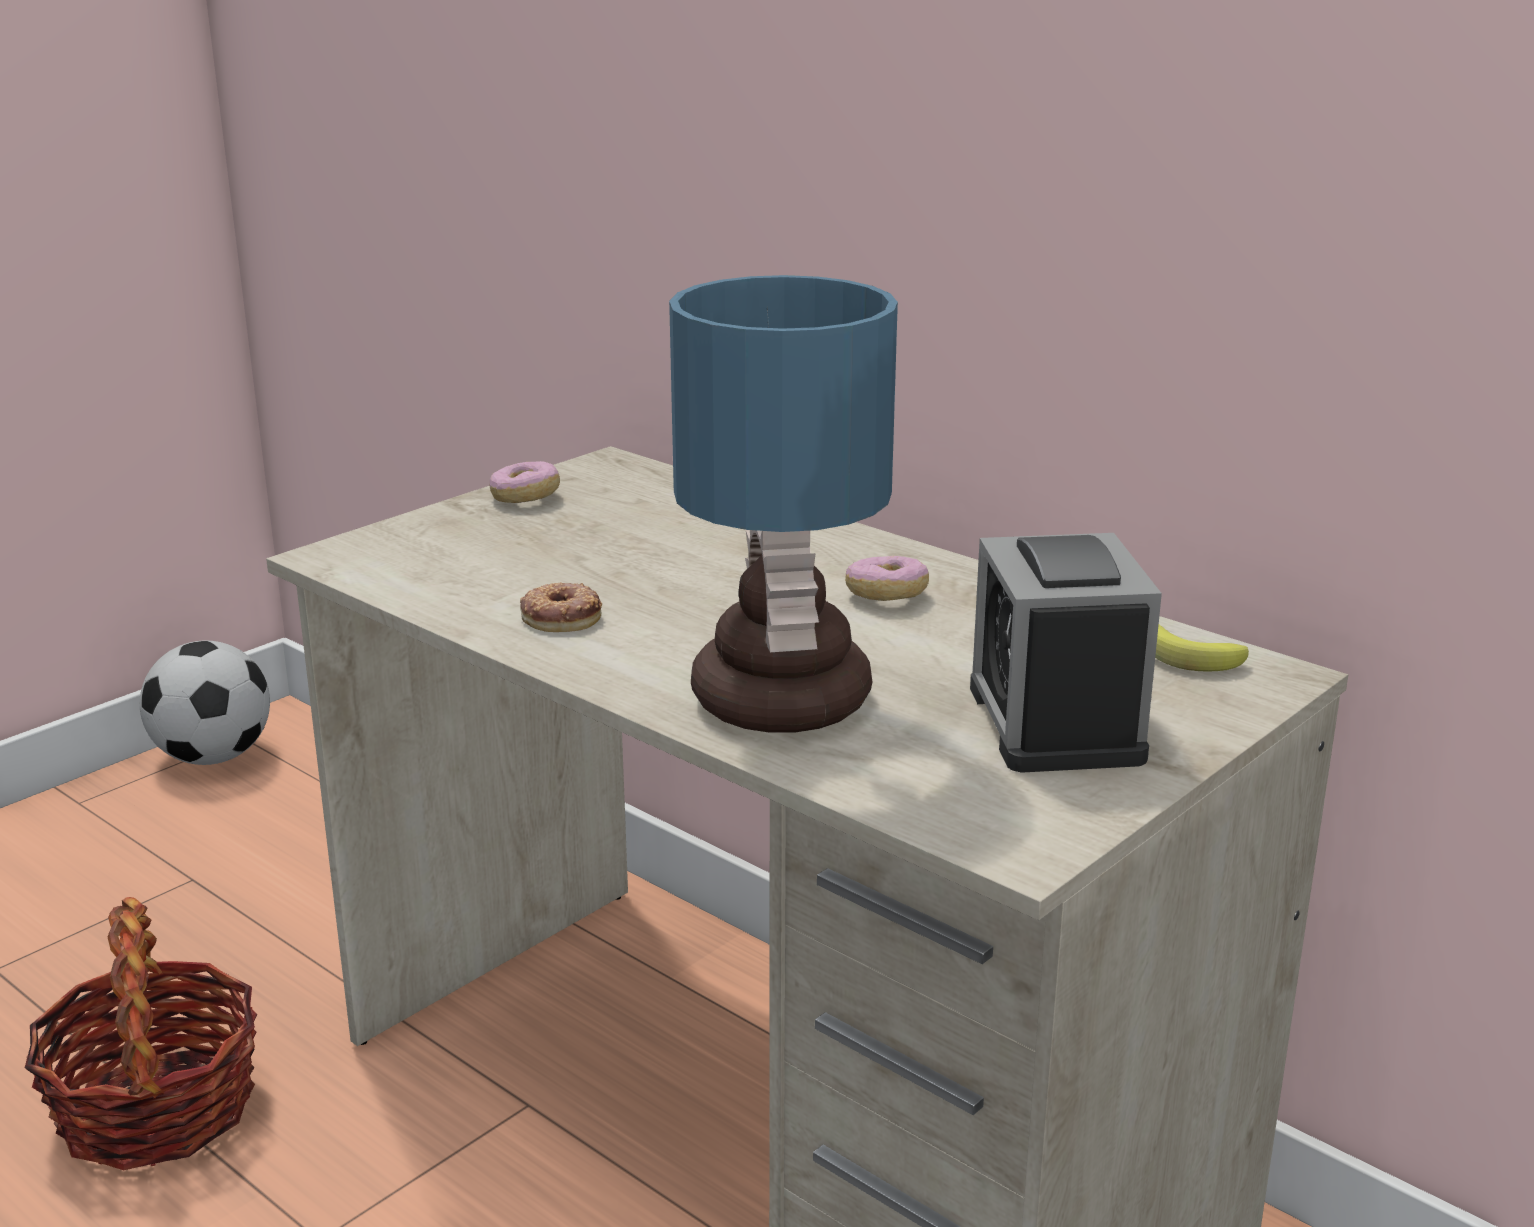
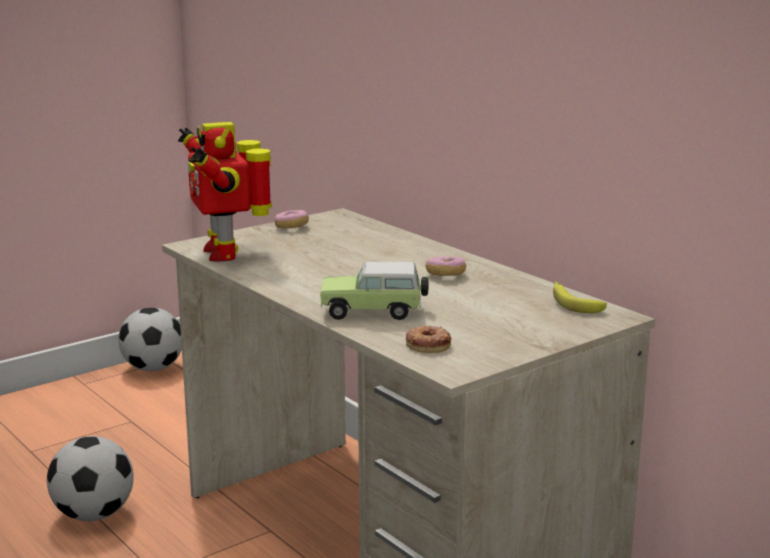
camera: 10 degrees right, 5 degrees down
basket [25,897,258,1170] -> football [47,436,134,521]
donut [520,582,602,632] -> donut moved to [406,325,452,353]
table lamp [669,275,898,733] -> toy car [320,262,428,320]
alarm clock [970,533,1162,773] -> none
none -> toy robot [178,122,272,262]

